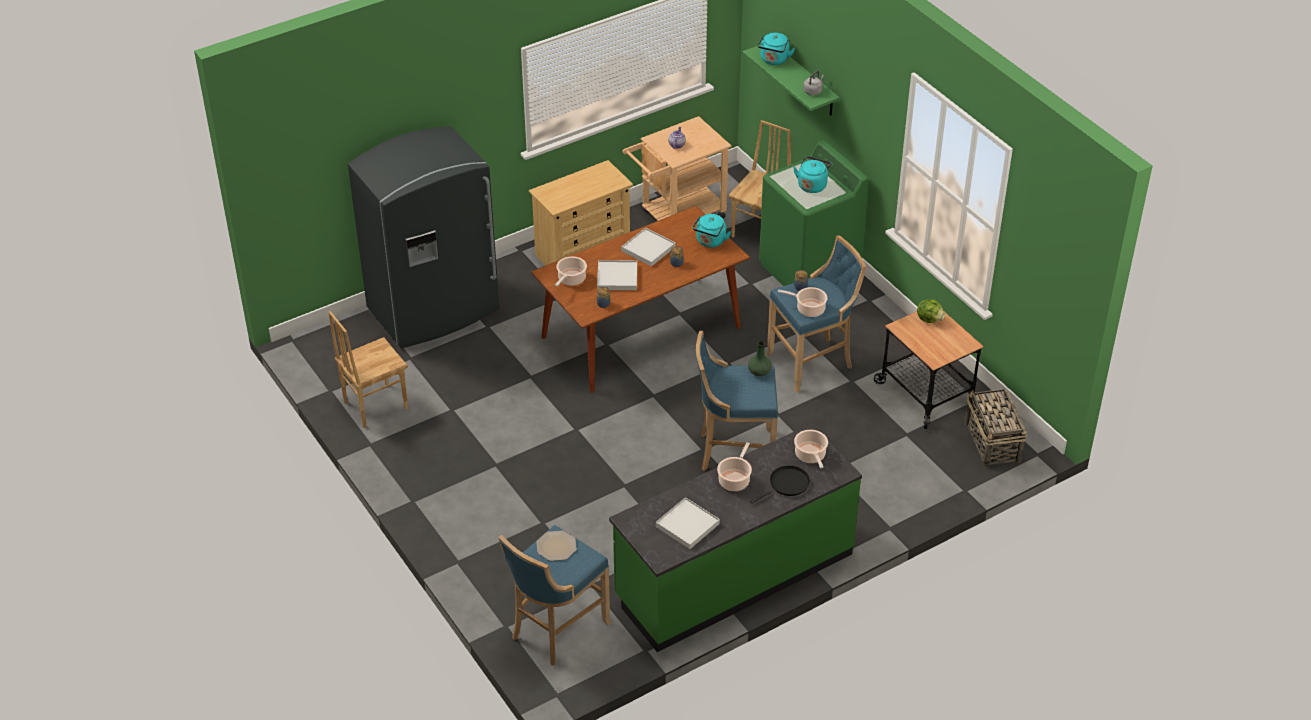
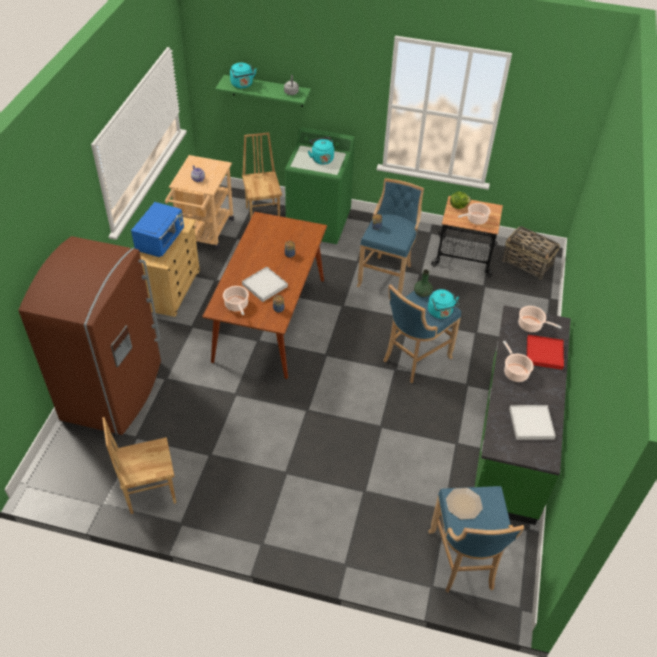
camera: 45 degrees left, 5 degrees up
brown chair [328,311,408,428] -> brown chair turned 60 degrees clockwise [102,417,176,514]
grey fridge [348,127,499,348] -> brown fridge [18,236,161,435]
white tray [621,228,675,267] -> none
turquoise kettle [692,214,731,247] -> turquoise kettle moved to [428,289,459,319]
black frying pan [750,465,810,504] -> red tray [527,335,564,370]
cooking pot [778,287,827,317] -> cooking pot moved to [458,203,491,225]
none -> blue microwave [131,202,184,257]

